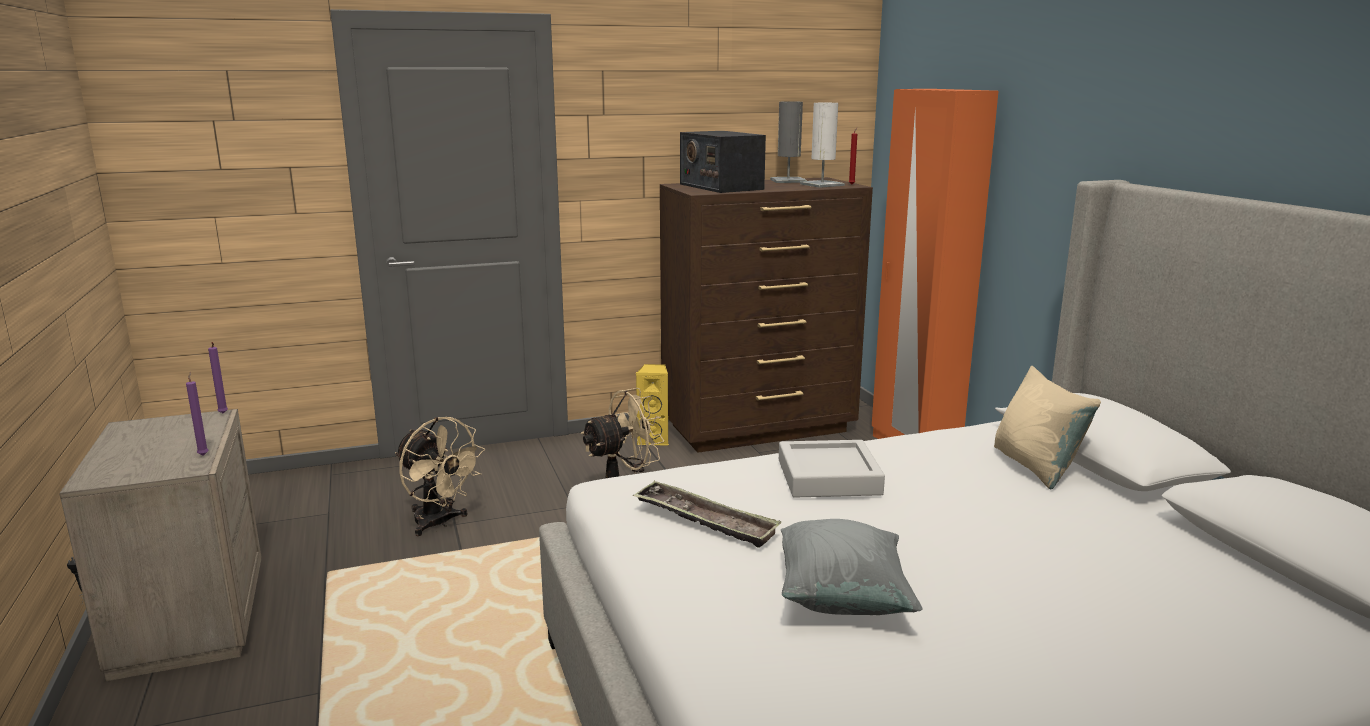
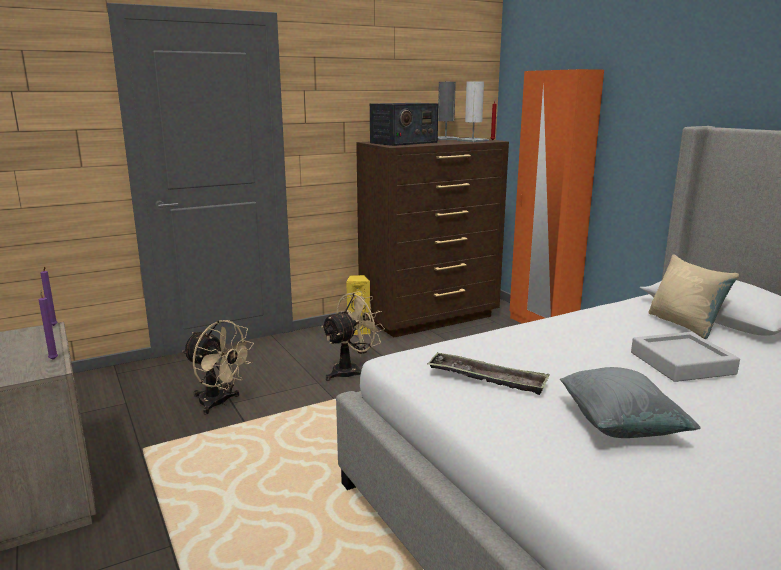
camera: 10 degrees left, 0 degrees up
radio [680,131,766,193] -> radio turned 90 degrees counterclockwise [370,103,438,146]
grey tray [779,440,885,498] -> grey tray moved to [631,332,740,382]

